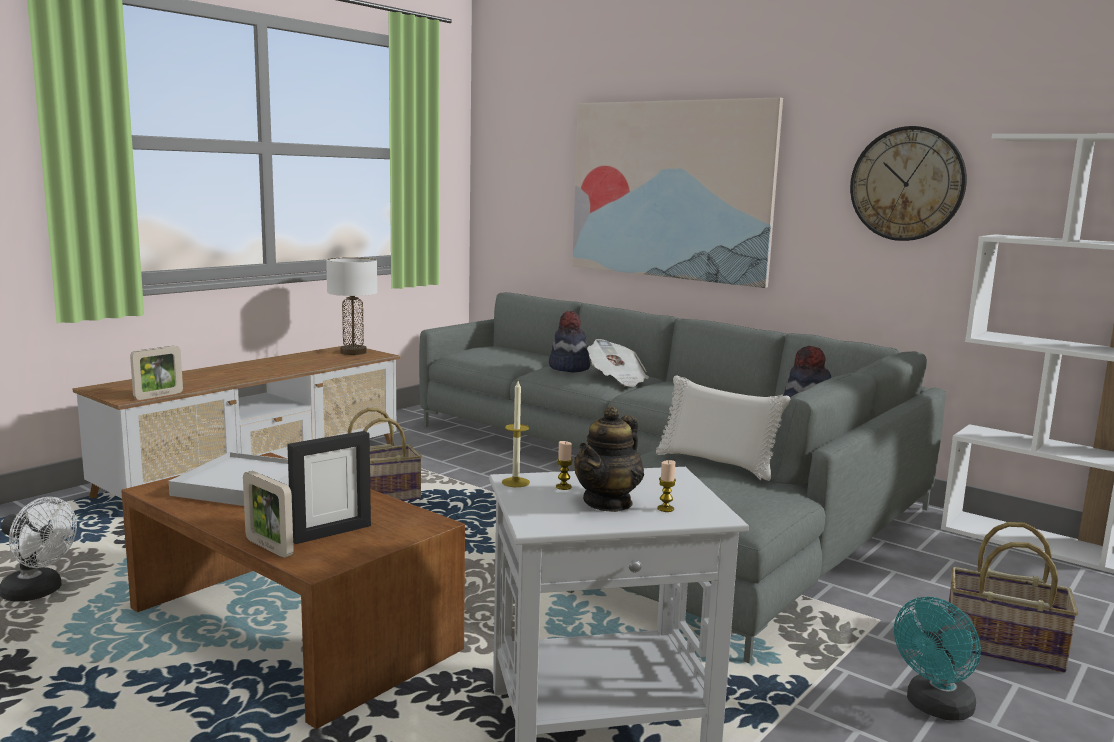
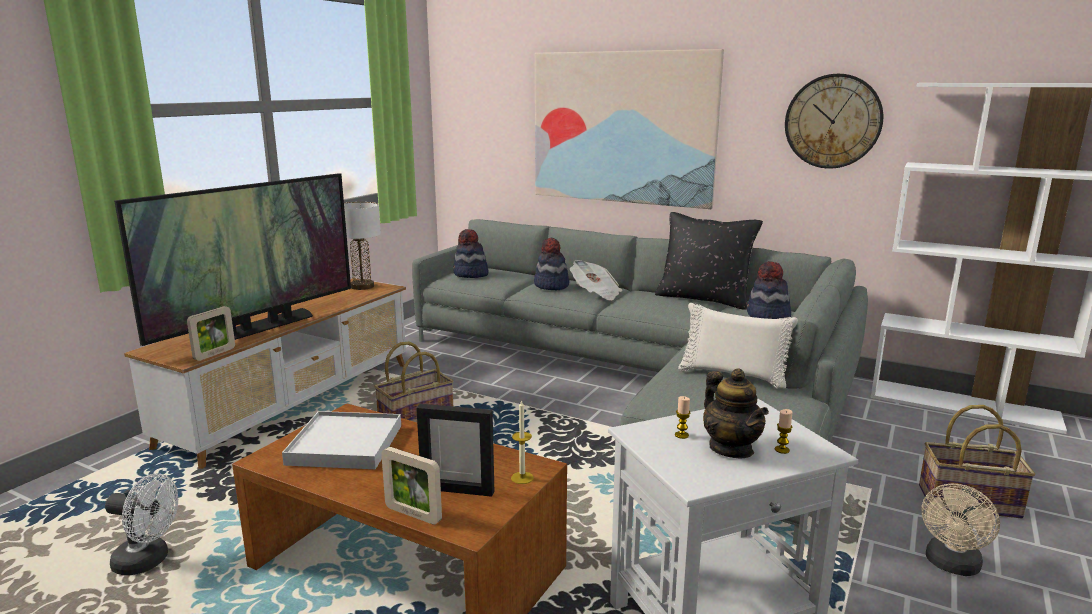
camera: 10 degrees left, 5 degrees up
picture frame [287,431,371,544] -> picture frame turned 60 degrees clockwise [416,404,494,497]
candle [502,381,530,487] -> candle moved to [511,400,534,484]
teapot [574,406,644,512] -> teapot turned 45 degrees counterclockwise [703,368,769,459]
turquoise fan [894,597,981,721] -> beige fan [921,484,1000,576]
none -> television [114,173,351,346]
none -> hat [453,229,489,278]
none -> black pillow [655,212,763,310]

